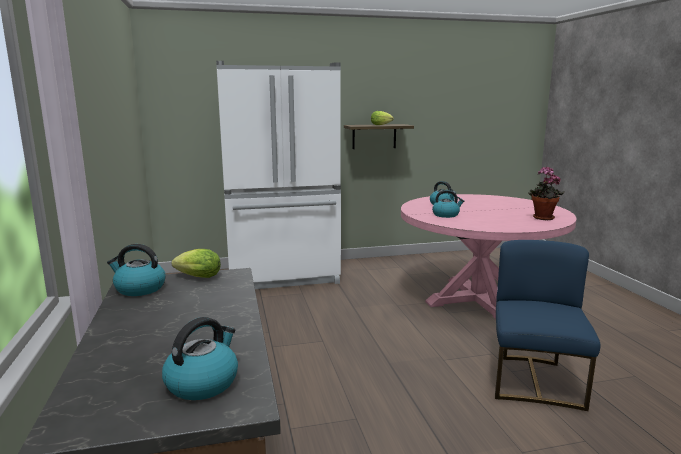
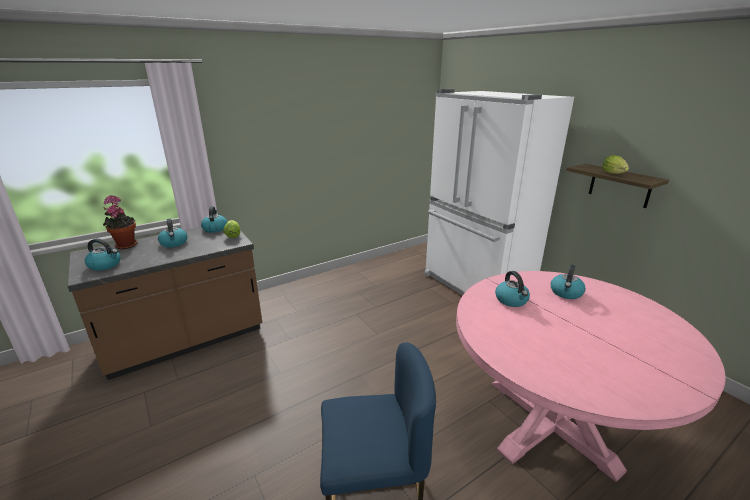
camera: 70 degrees right, 10 degrees up
potted plant [528,167,565,220] -> potted plant moved to [103,195,138,249]
none -> kettle [158,219,188,247]

